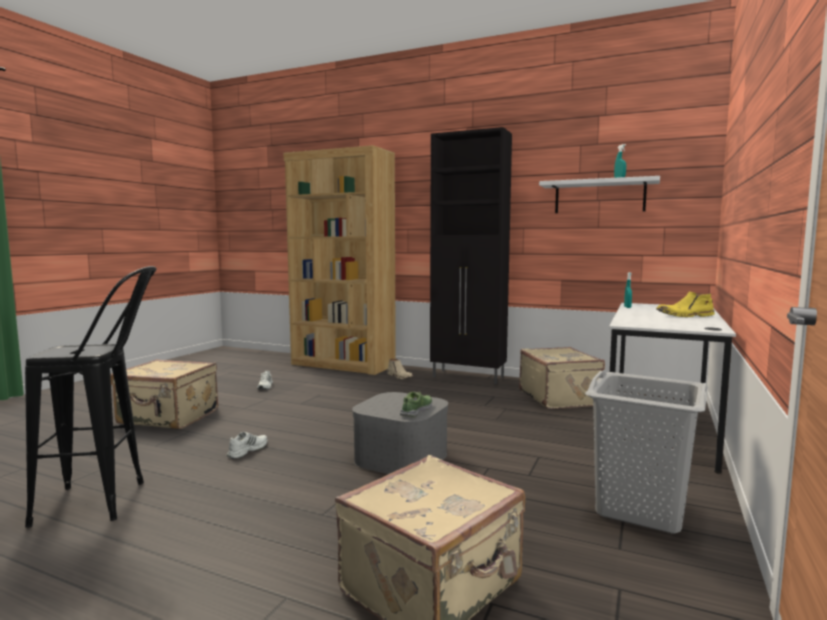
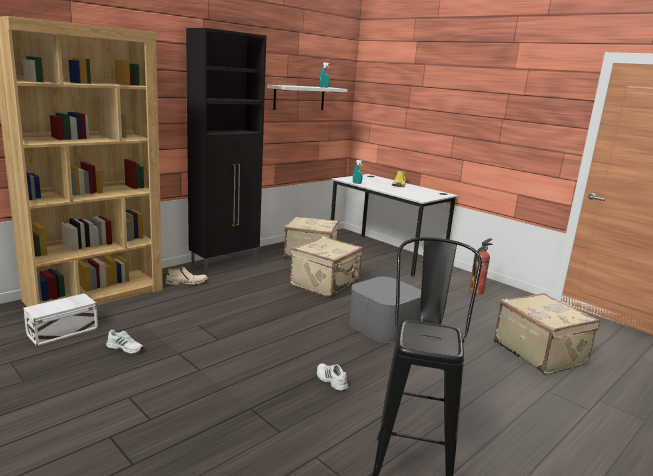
camera: 70 degrees left, 10 degrees up
beige suitcase [110,359,218,429] -> beige suitcase moved to [290,236,363,297]
shoe [400,392,432,417] -> none
grey laundry basket [585,371,708,534] -> fire extinguisher [469,238,493,295]
none -> white storage box [23,293,98,346]

